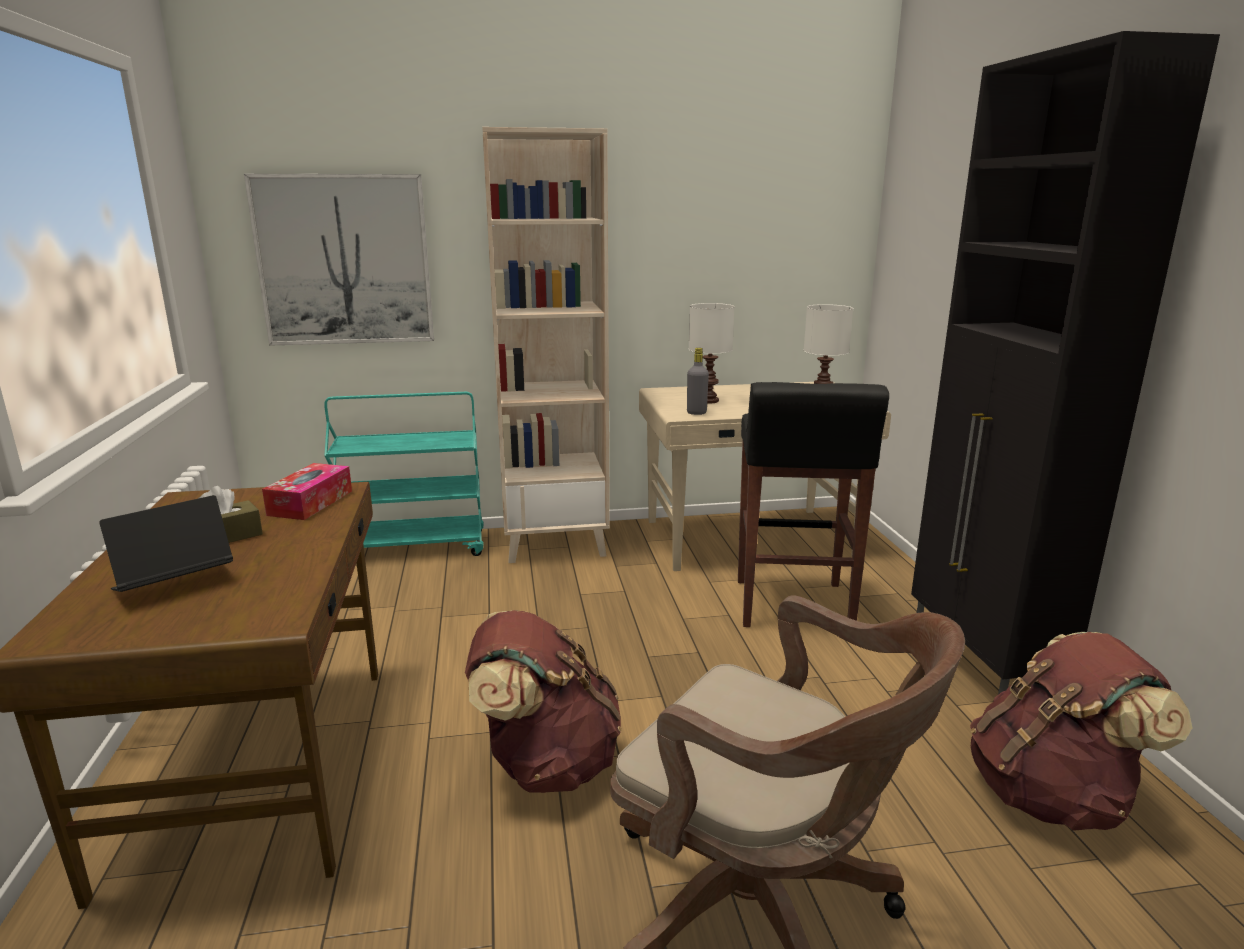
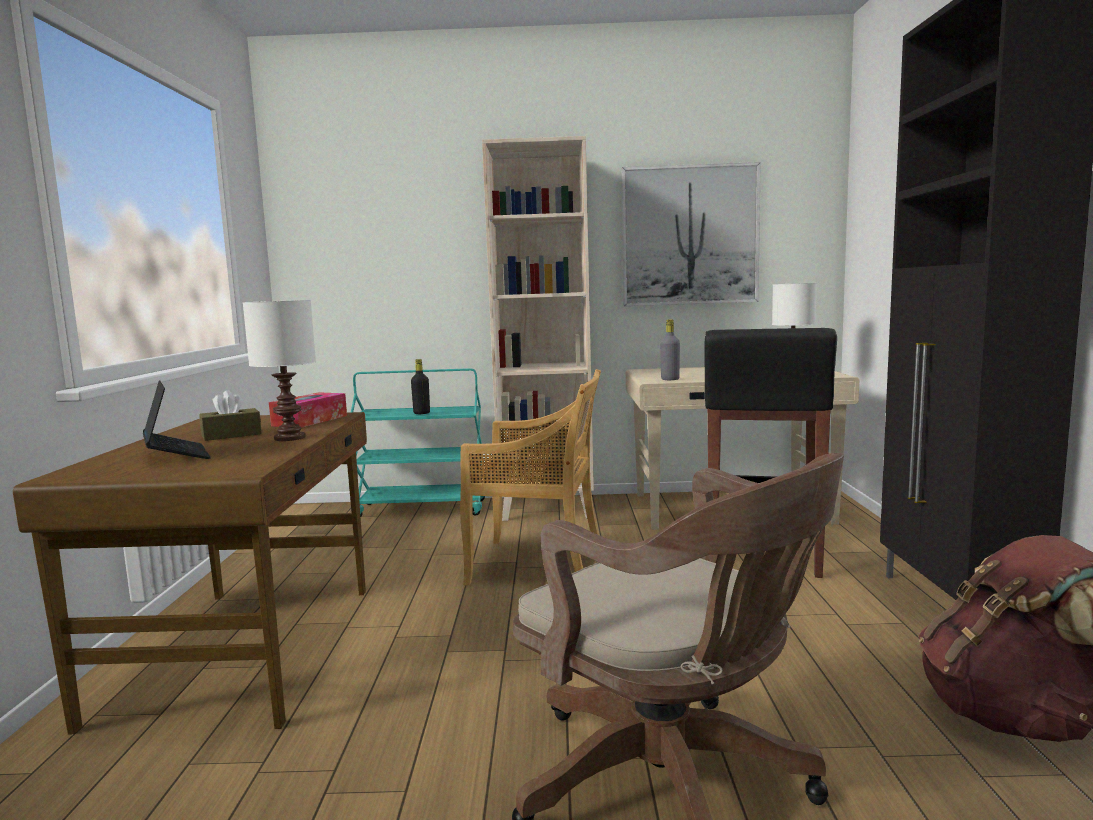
camera: 10 degrees right, 10 degrees down
laptop [99,495,233,592] -> laptop turned 90 degrees clockwise [143,380,211,459]
picture [244,174,434,346] -> picture moved to [622,162,761,306]
brown backpack [465,610,621,793] -> none
white table lamp [689,303,735,404] -> white table lamp moved to [243,300,316,441]
none -> black bottle [411,359,430,414]
none -> beige chair [460,369,601,586]

